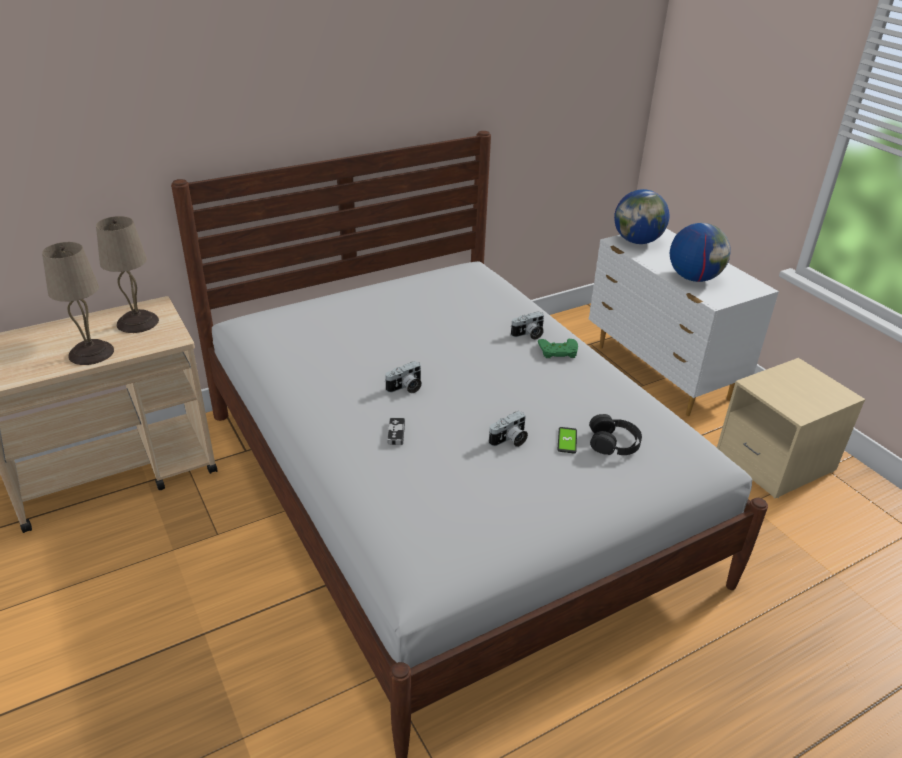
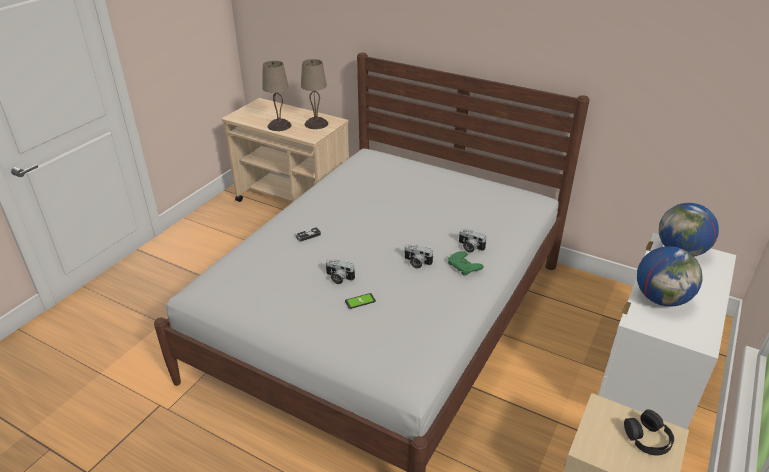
camera: 60 degrees right, 0 degrees up
camera [385,361,422,393] -> camera moved to [404,244,433,269]
black headphones [589,414,642,455] -> black headphones moved to [624,409,674,455]

